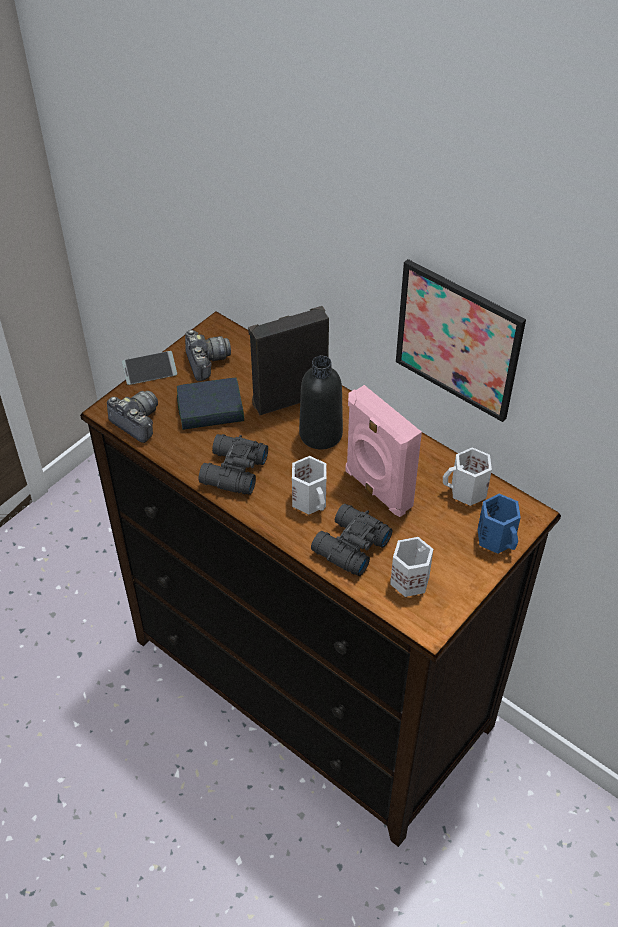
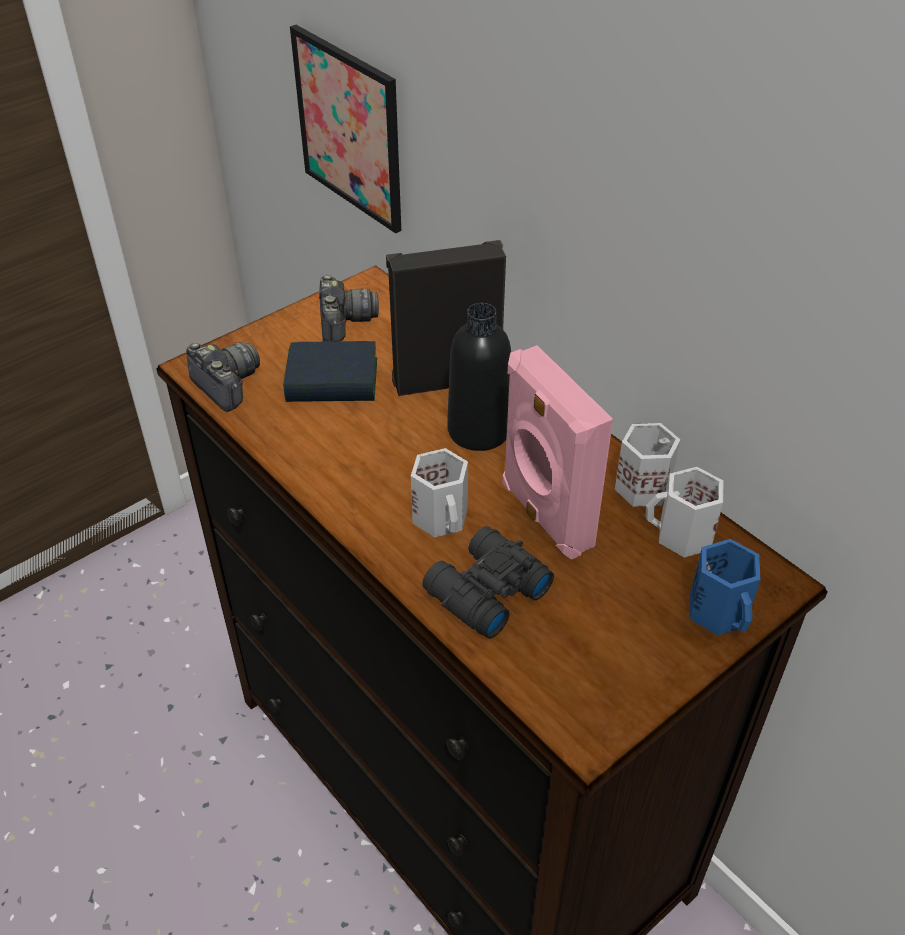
camera: 10 degrees right, 5 degrees down
phone [122,351,177,385] -> none
black binoculars [198,434,268,495] -> none
white mug [390,537,433,597] -> white mug moved to [615,423,680,507]
picture [396,259,526,422] -> picture moved to [290,25,401,234]

